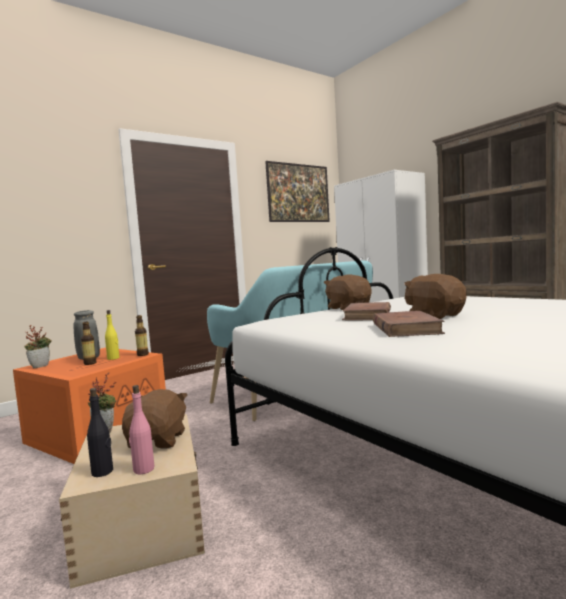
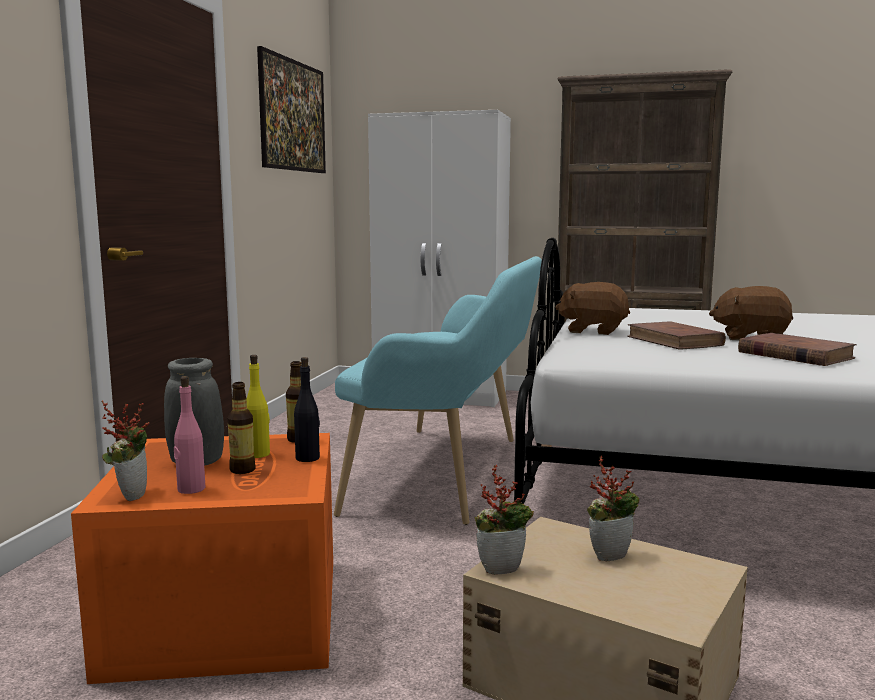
camera: 40 degrees left, 5 degrees up
black bottle [87,388,113,477] -> black bottle moved to [294,357,320,462]
brown plush toy [122,389,187,449] -> potted plant [587,456,639,561]
pink bottle [129,385,154,474] -> pink bottle moved to [174,376,206,494]

